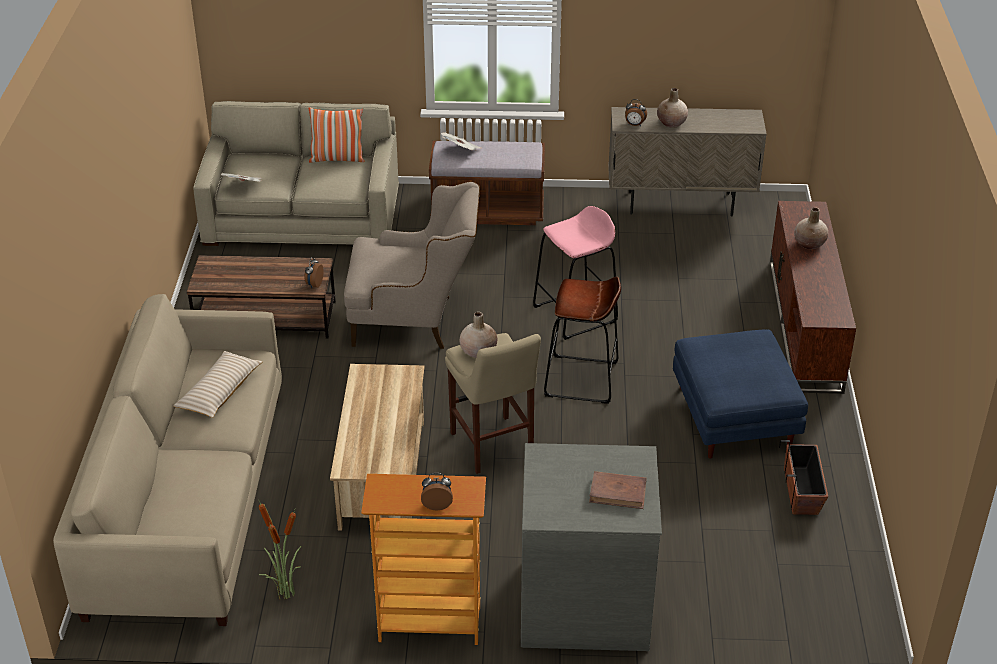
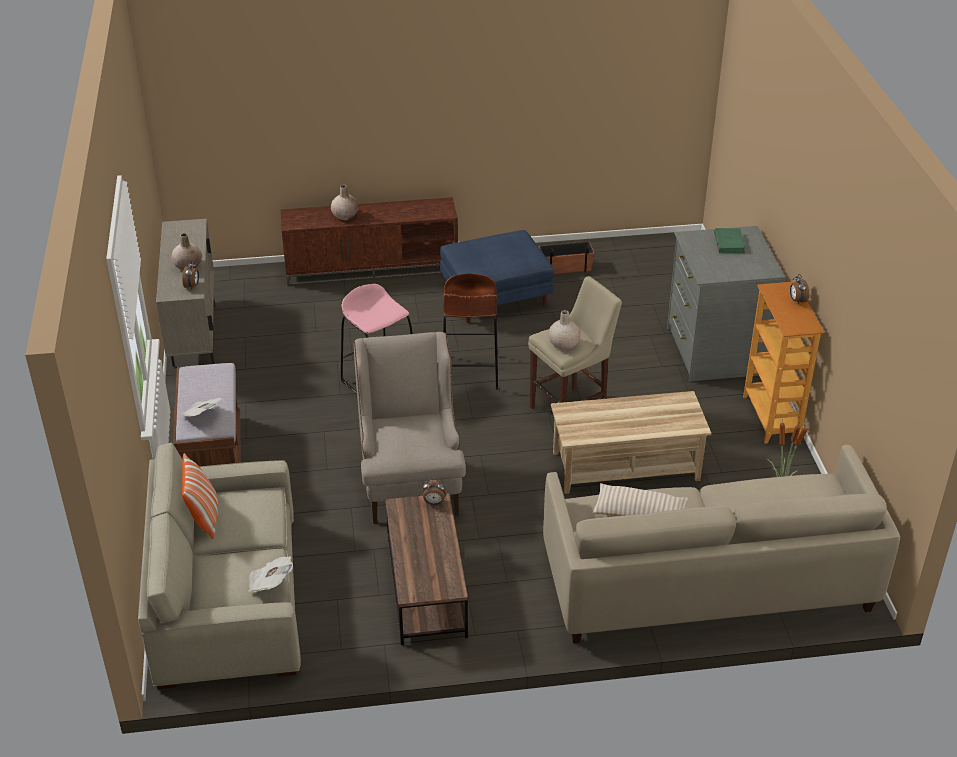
camera: 100 degrees left, 0 degrees up
brown book [589,471,647,509] -> green book [714,228,745,253]

